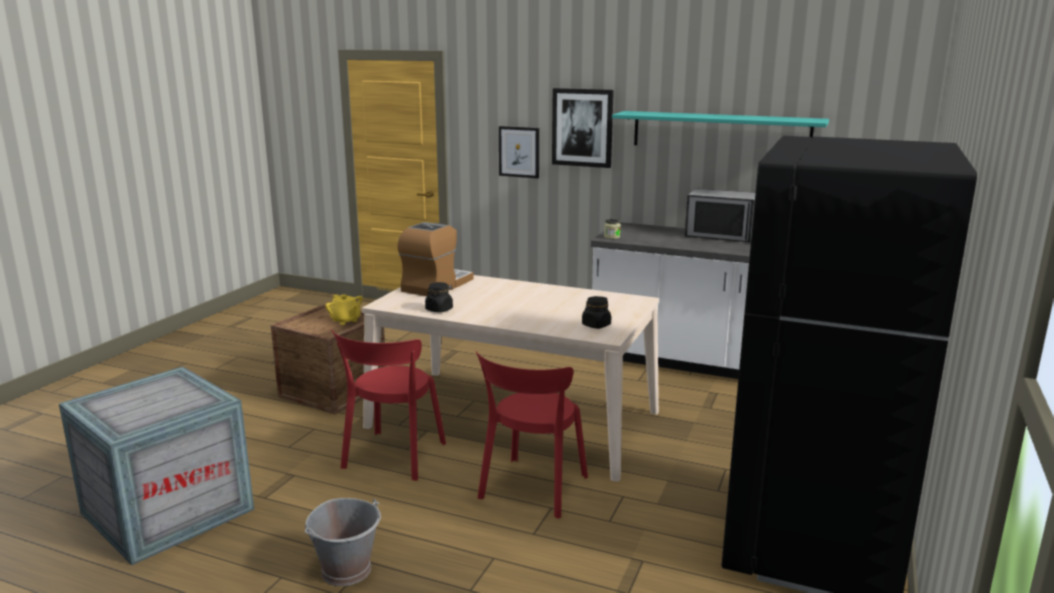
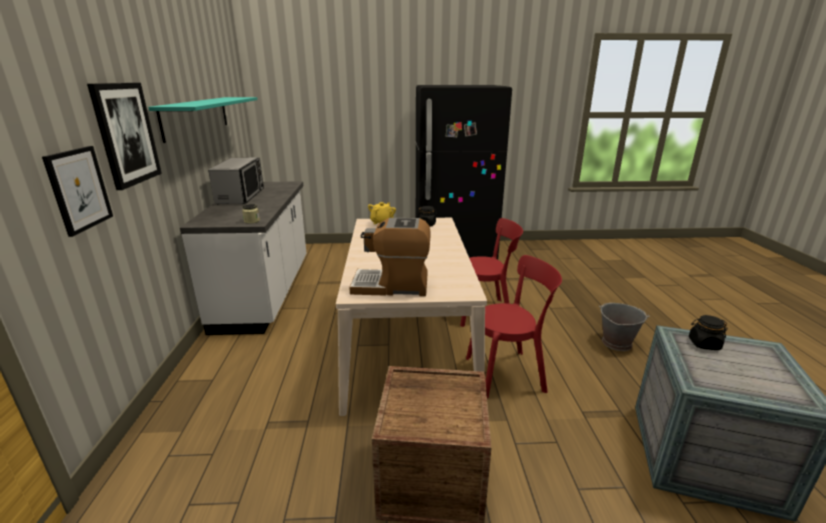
camera: 115 degrees left, 5 degrees up
yellow teapot [325,294,363,325] -> yellow teapot moved to [368,202,396,224]
black jar [425,282,453,313] -> black jar moved to [689,315,728,350]

